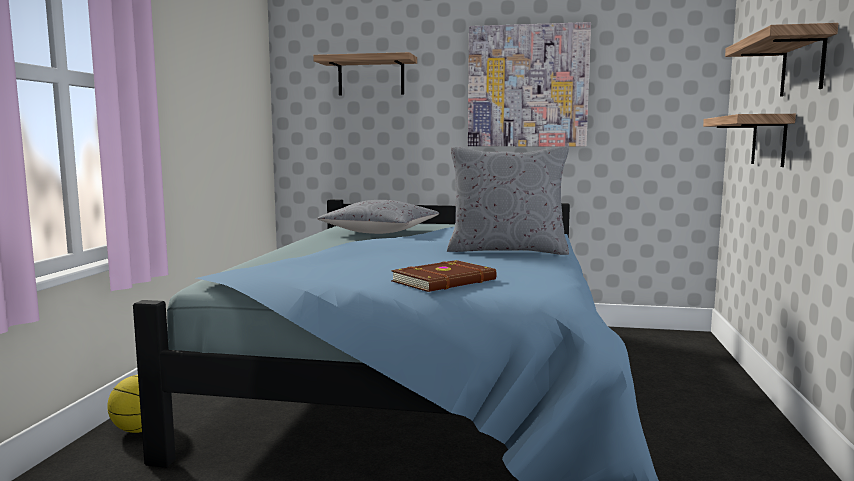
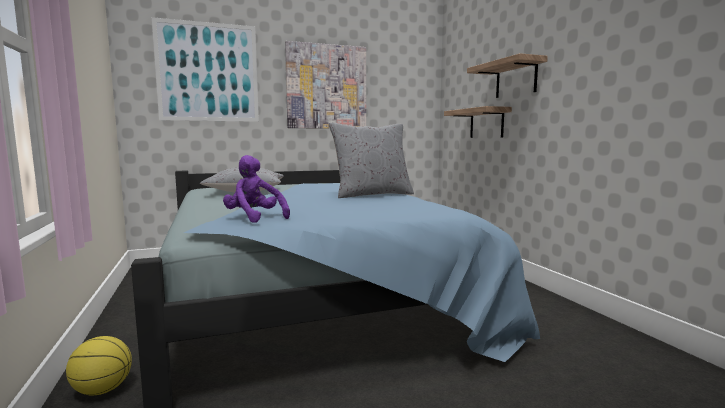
camera: 30 degrees left, 0 degrees up
shelf [313,52,417,95] -> picture [152,17,259,122]
brown book [391,260,497,292] -> none
none -> purple plush toy [223,155,290,223]

